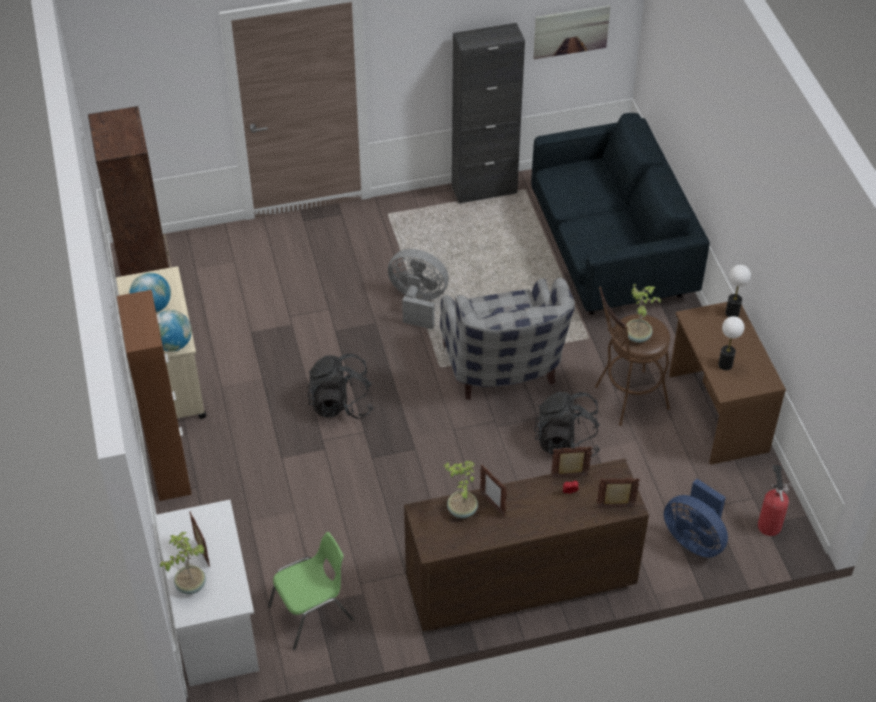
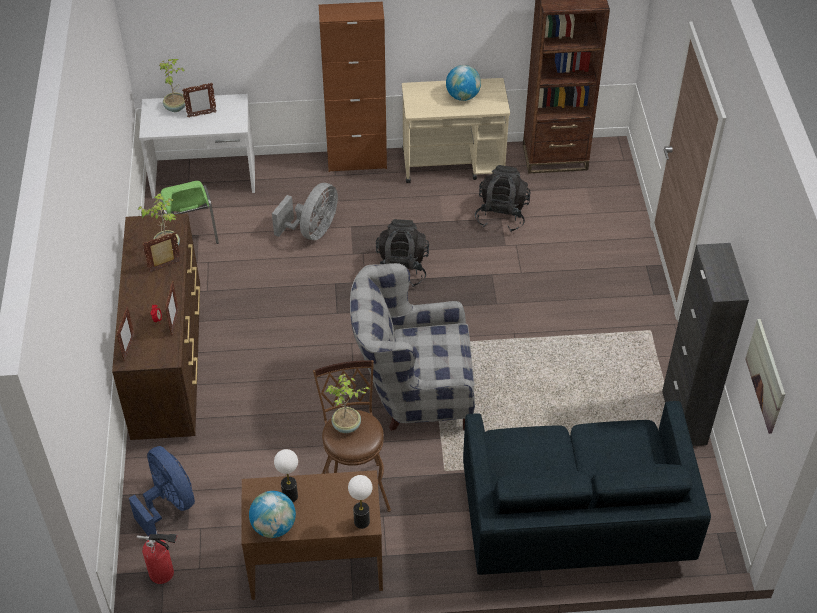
camera: 100 degrees right, 0 degrees up
globe [158,310,192,352] -> globe moved to [249,491,296,538]
grey fan [388,249,449,329] -> grey fan moved to [272,183,338,240]
black backpack [534,392,600,459] -> black backpack moved to [475,165,531,232]
blue fan [664,479,728,557] -> blue fan turned 90 degrees clockwise [129,446,195,537]

